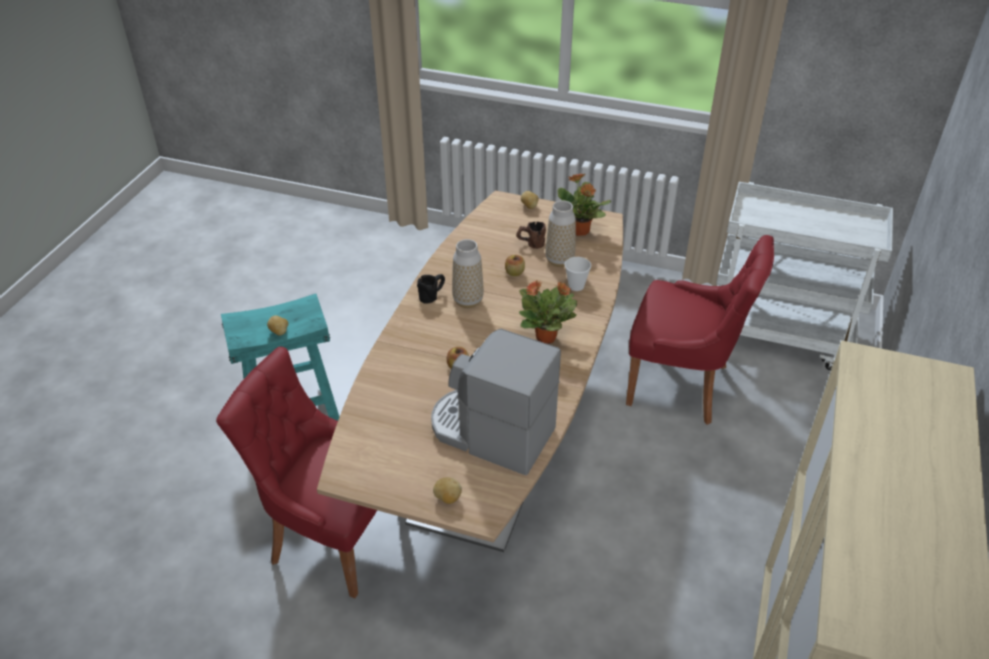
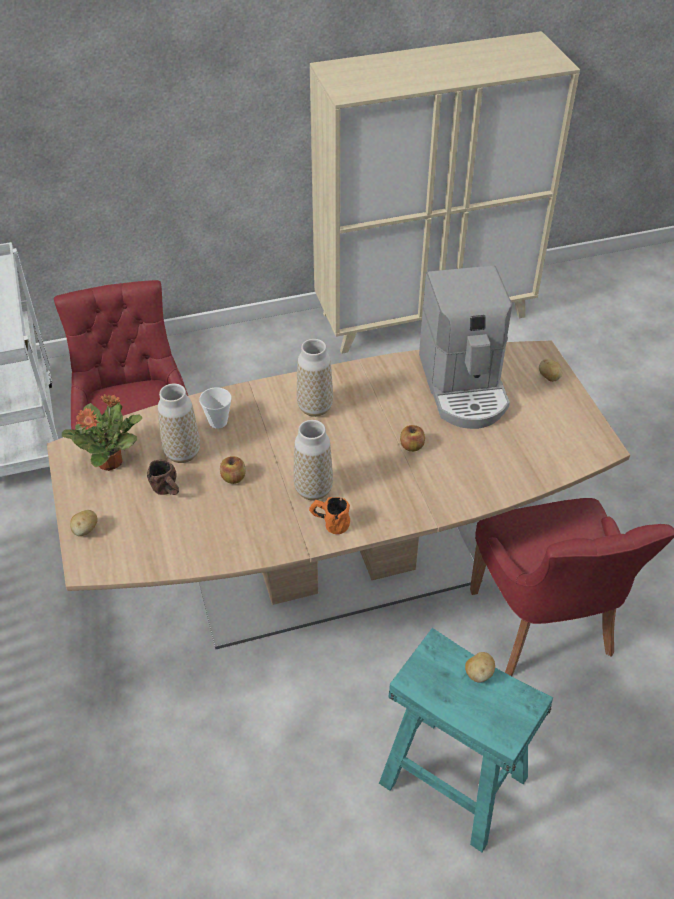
camera: 125 degrees left, 5 degrees up
black mug [417,274,445,304] -> orange mug [309,497,350,534]
potted plant [519,280,577,344] -> vase [297,339,333,417]

